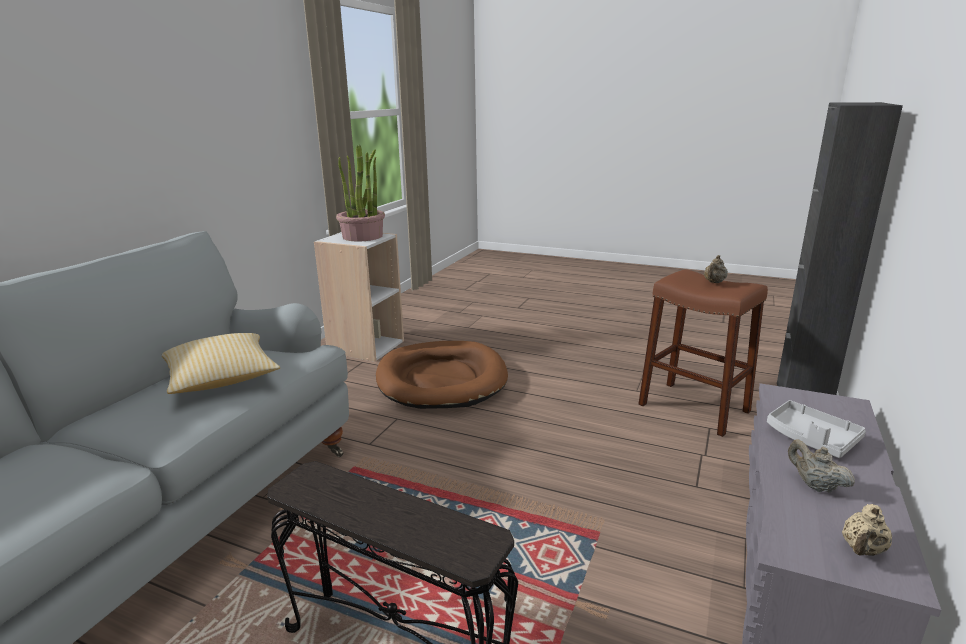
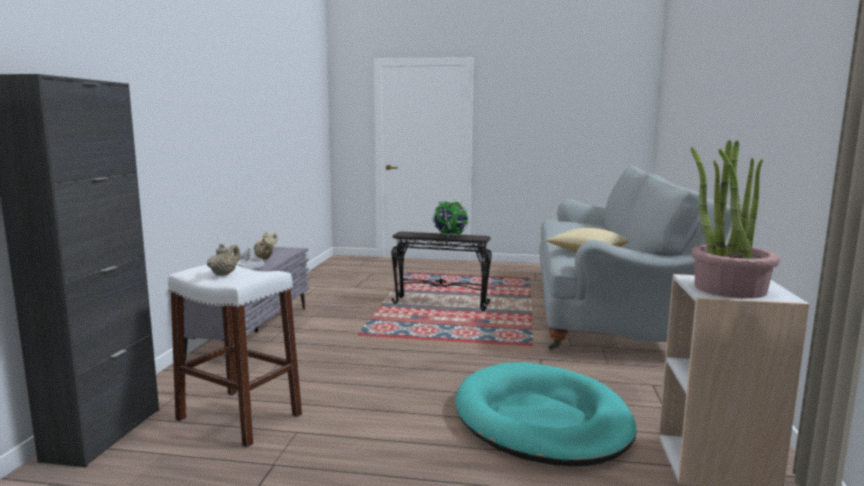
camera: 165 degrees right, 10 degrees down
brown dog bed [376,341,508,409] -> turquoise dog bed [456,362,637,466]
brown stool [638,269,768,437] -> white stool [168,265,302,447]
none -> globe [432,199,469,237]

